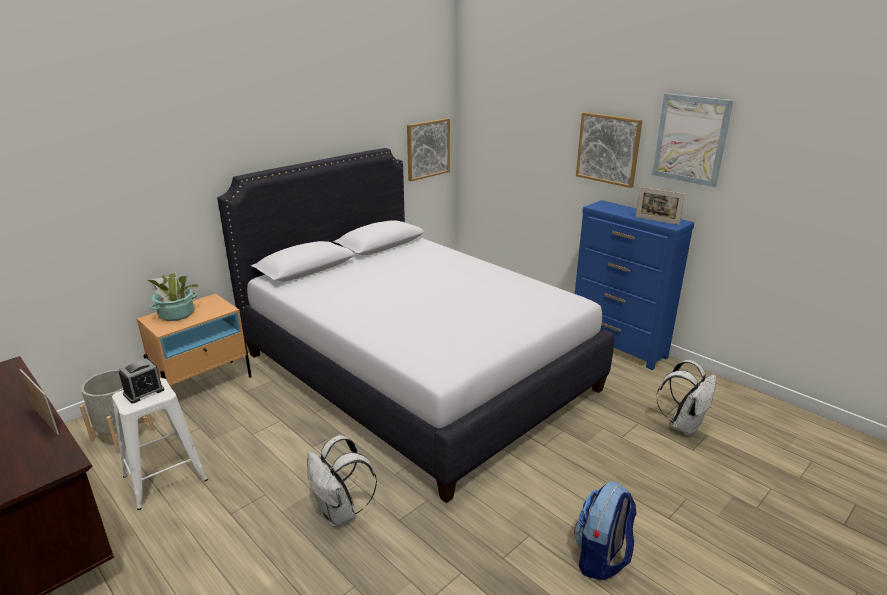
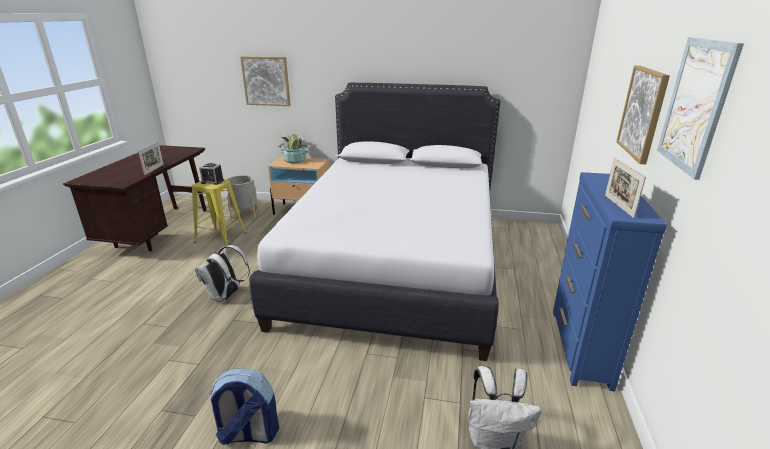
camera: 55 degrees right, 0 degrees up
white stool [112,378,208,510] -> yellow stool [192,180,247,248]
picture [407,118,450,181] -> picture moved to [240,56,291,106]

